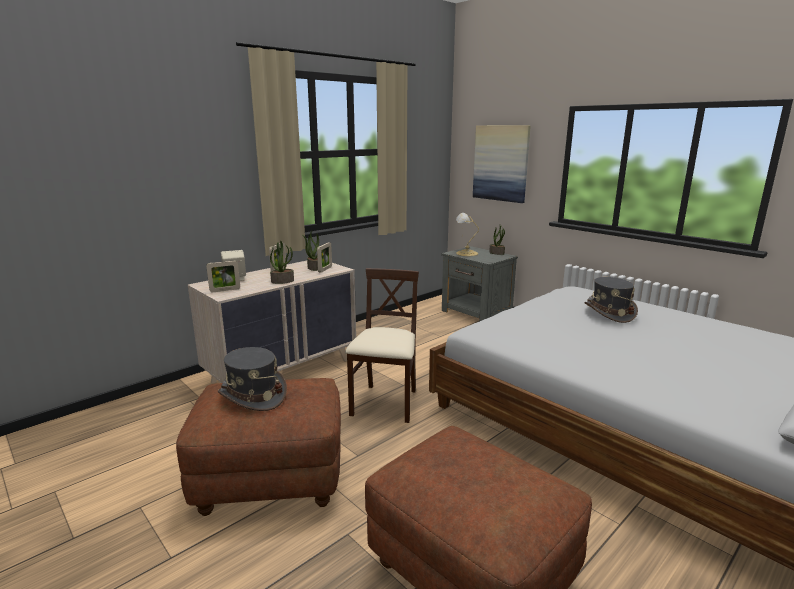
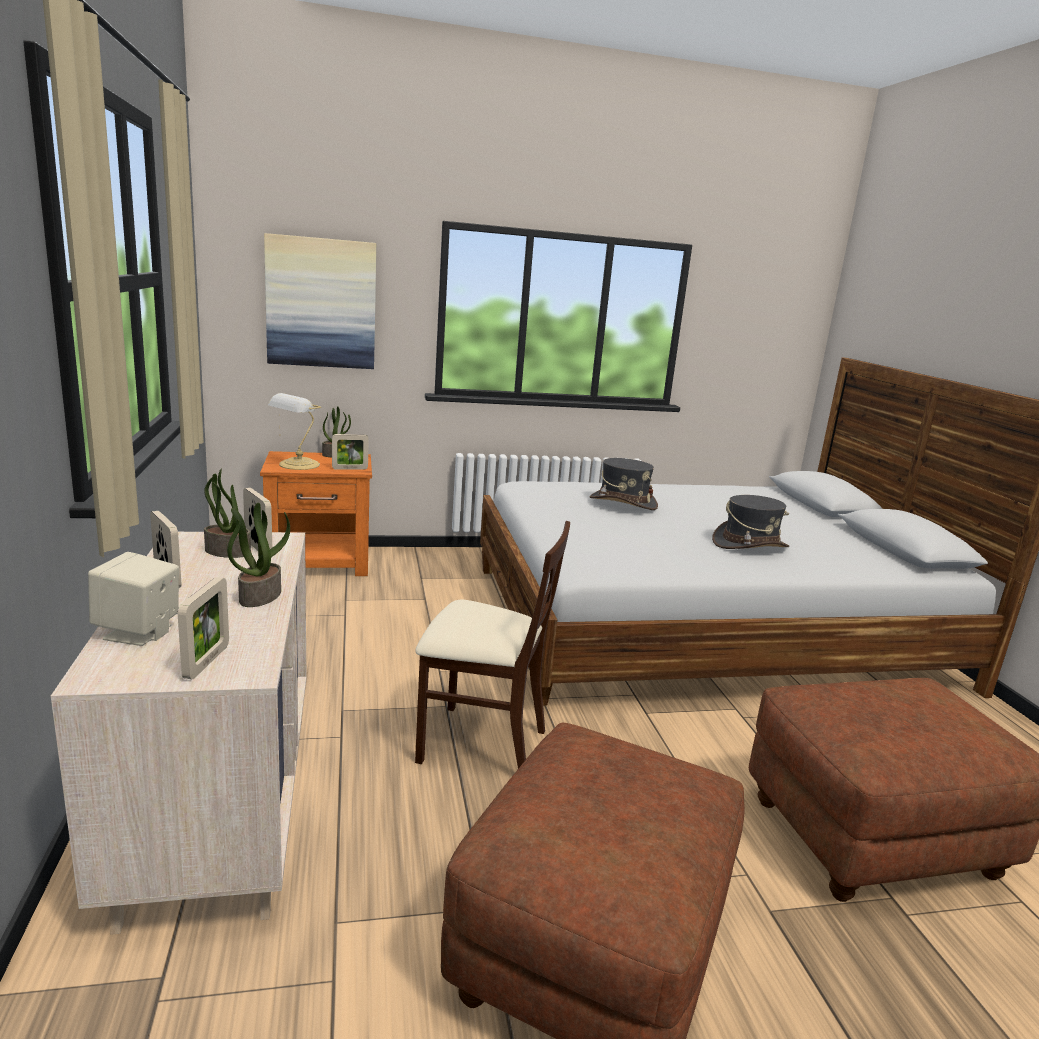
camera: 60 degrees left, 0 degrees up
grey hat [218,347,287,411] -> grey hat moved to [712,495,789,549]
beige chair [345,268,419,423] -> beige chair turned 150 degrees clockwise [415,521,570,769]
grey nightstand [441,246,518,321] -> orange nightstand [260,451,372,576]
none -> picture frame [332,434,369,470]

